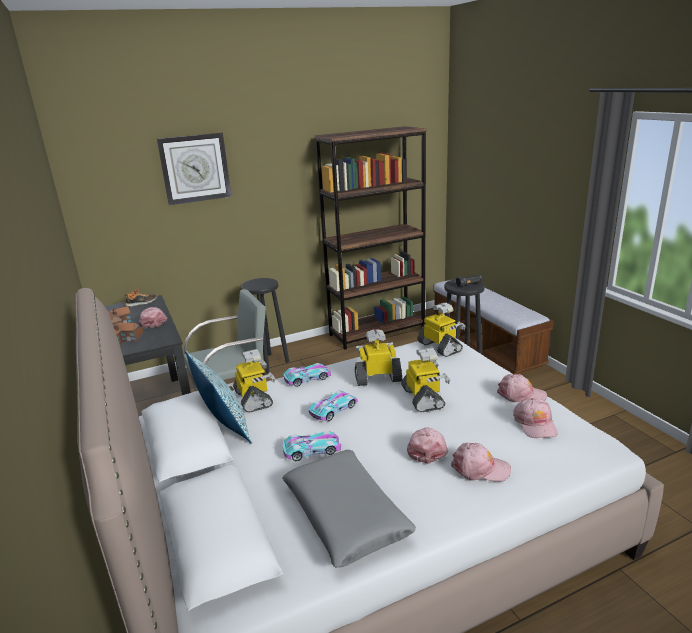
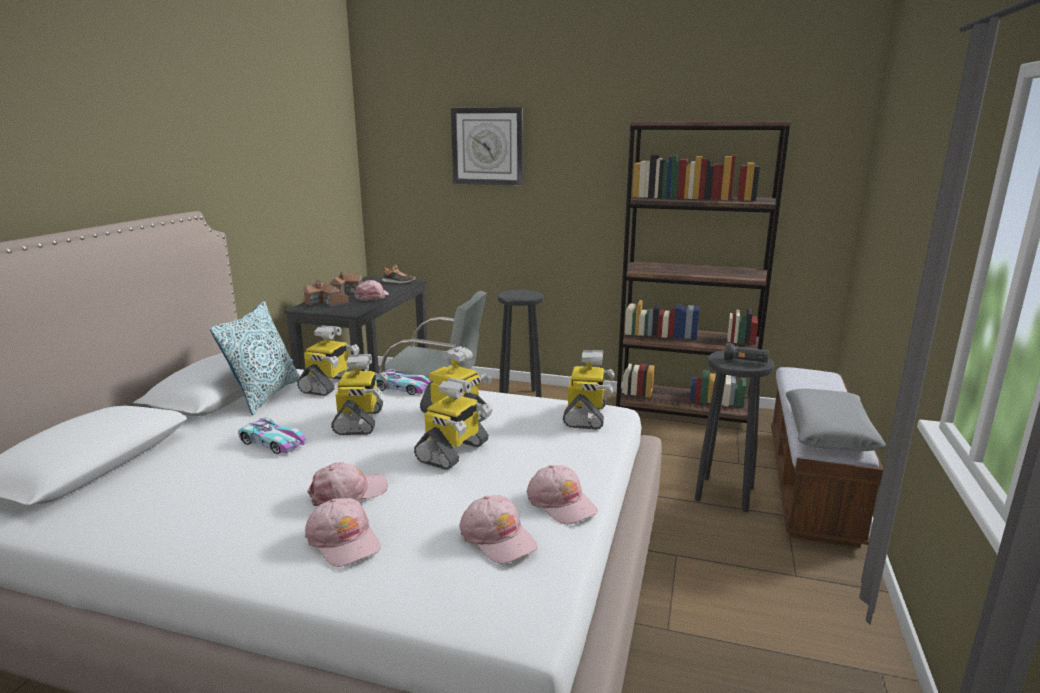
camera: 40 degrees right, 5 degrees down
grey pillow [282,450,416,568] -> grey pillow moved to [786,388,886,451]
toy car [309,391,357,421] -> toy robot [331,354,388,435]
pink cap [513,398,558,438] -> pink cap turned 75 degrees counterclockwise [459,495,538,564]

